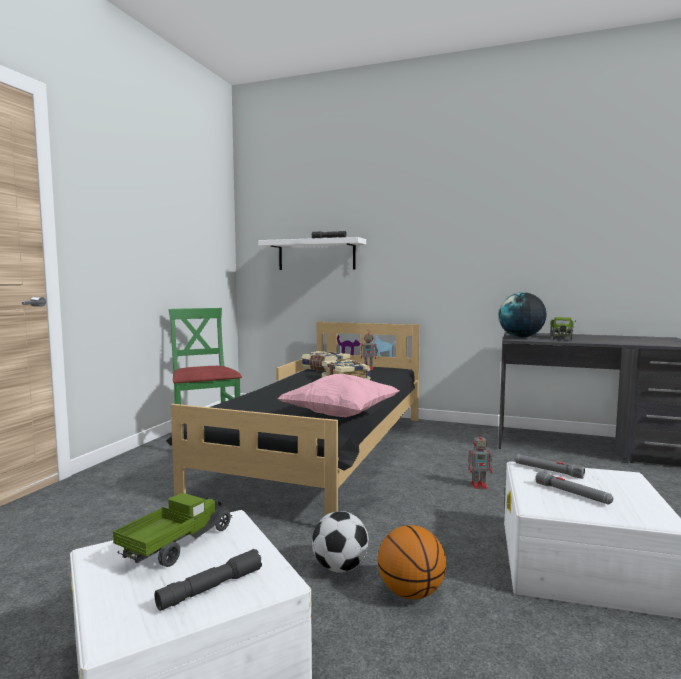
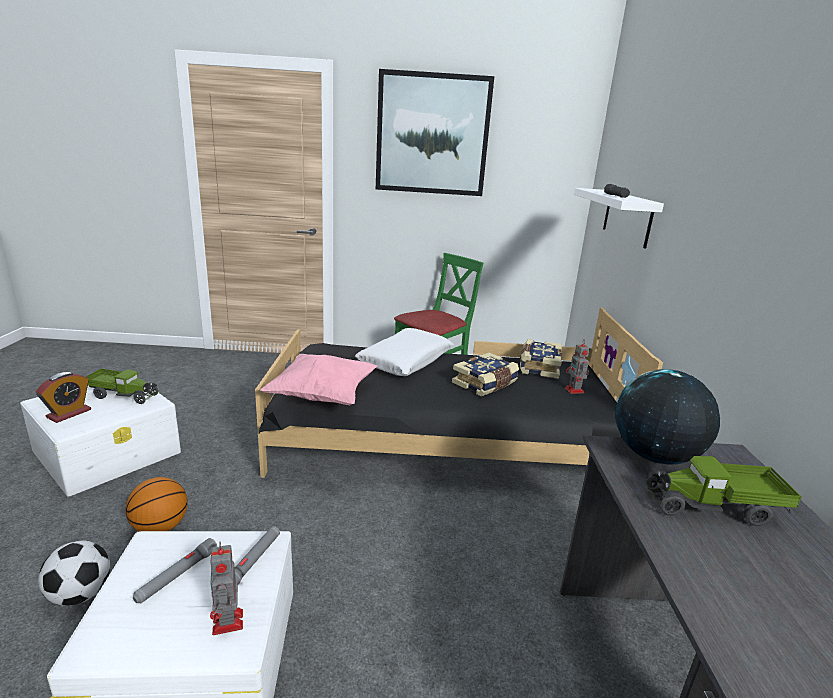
camera: 70 degrees right, 15 degrees up
grey flashlight [154,549,262,611] -> alarm clock [36,372,91,423]
football [312,511,369,573] -> football moved to [38,541,110,606]
toy robot [469,432,492,489] -> toy robot moved to [210,542,243,635]
none -> white pillow [355,328,454,376]
none -> picture [376,69,494,196]

